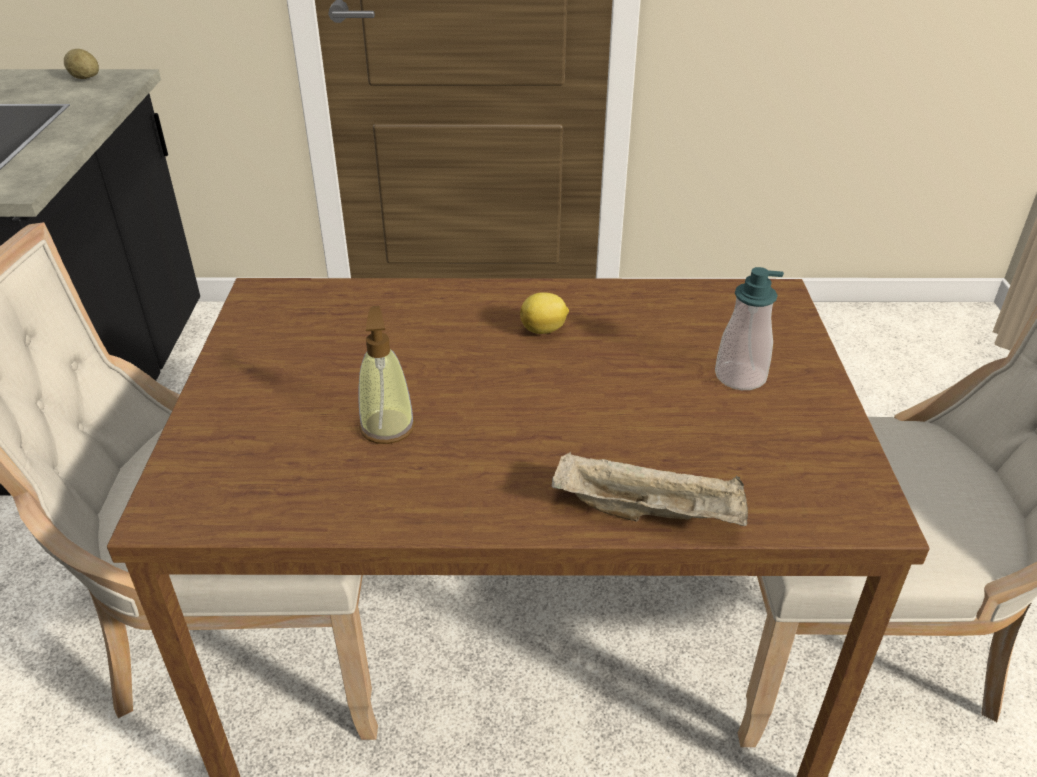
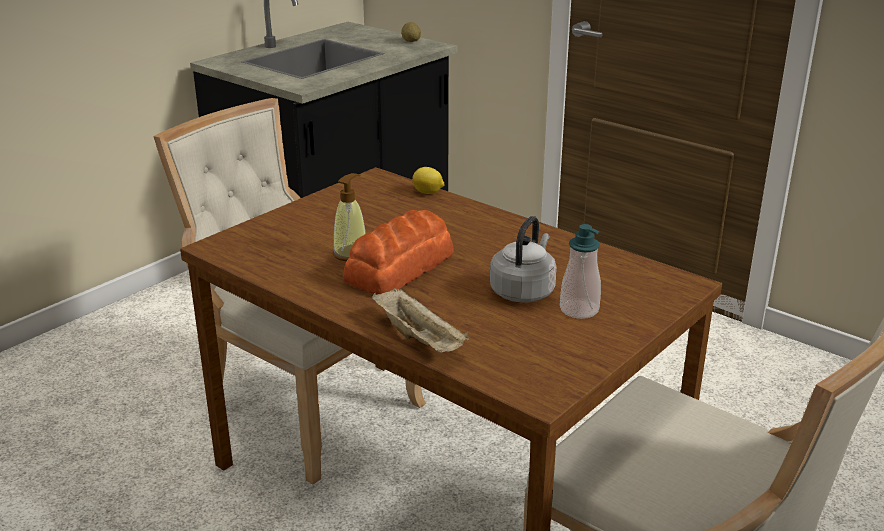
camera: 40 degrees right, 10 degrees down
lemon [520,292,569,334] -> lemon moved to [412,167,445,194]
none -> bread [343,210,453,294]
none -> grey kettle [490,216,557,303]

